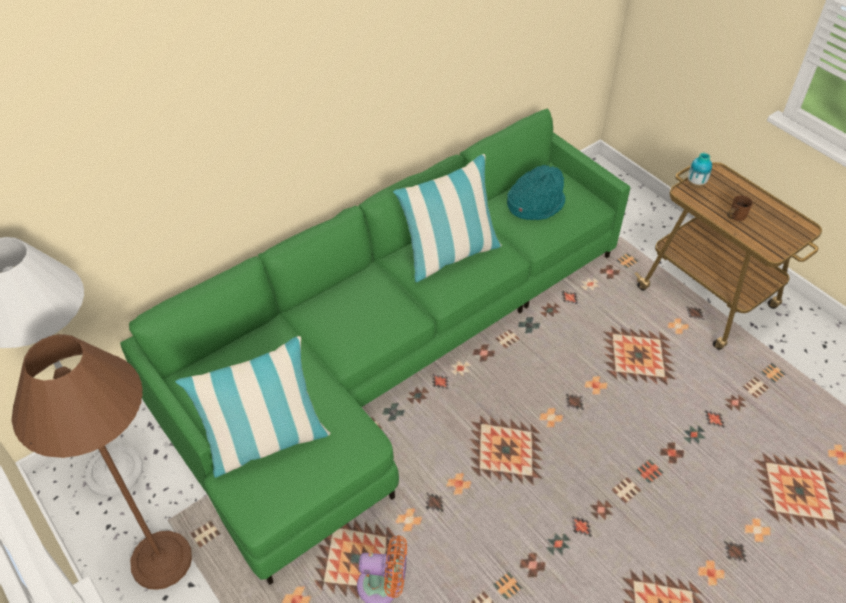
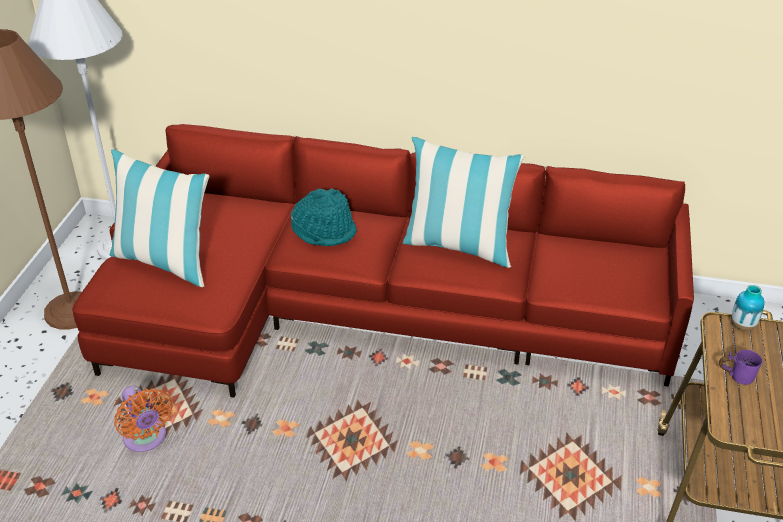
camera: 50 degrees right, 10 degrees down
green sofa [120,108,630,585] -> red sofa [72,124,694,398]
turquoise hat [507,165,565,220] -> turquoise hat moved to [291,188,357,246]
brown mug [728,195,753,221] -> purple mug [719,350,763,385]

